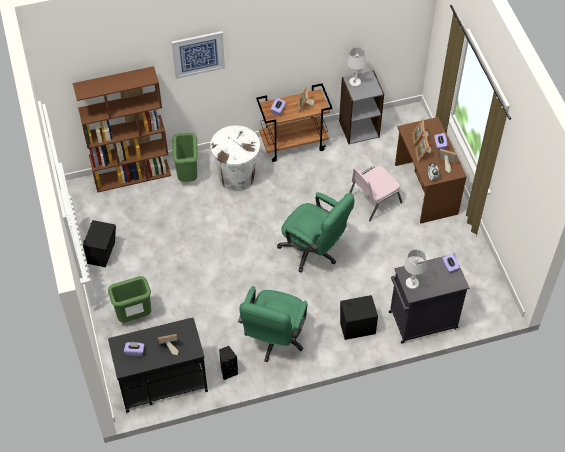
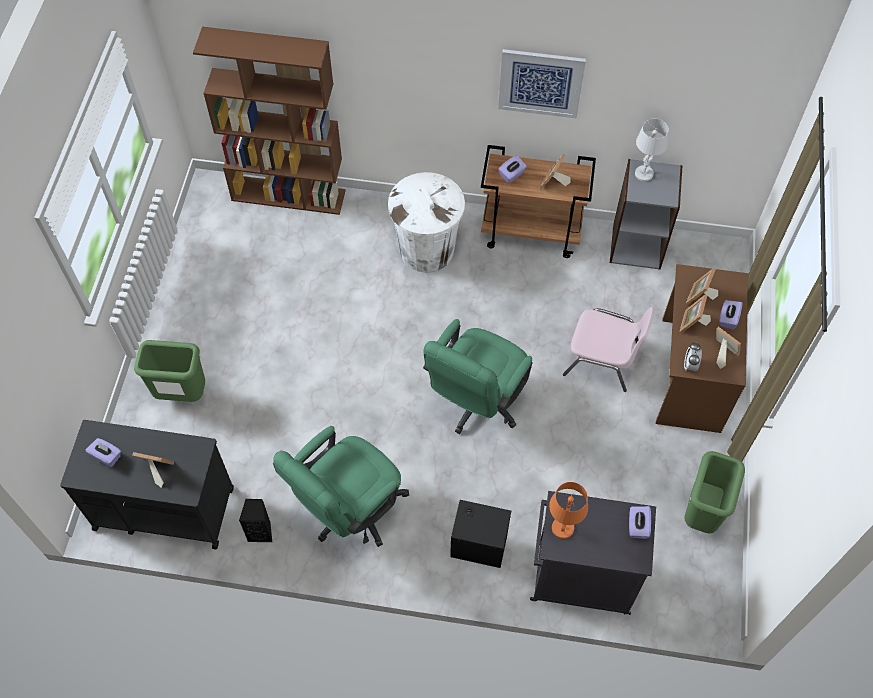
camera: 25 degrees right, 5 degrees up
black speaker [83,220,116,267] -> none
picture [171,31,225,79] -> picture moved to [498,49,586,118]
green trash can [172,133,198,182] -> green trash can moved to [684,451,745,534]
green office chair [277,192,355,273] -> green office chair turned 60 degrees clockwise [423,319,533,434]
pink chair [349,166,402,221] -> pink chair turned 150 degrees counterclockwise [563,307,655,392]
white table lamp [404,250,427,289] -> orange table lamp [549,482,588,539]

